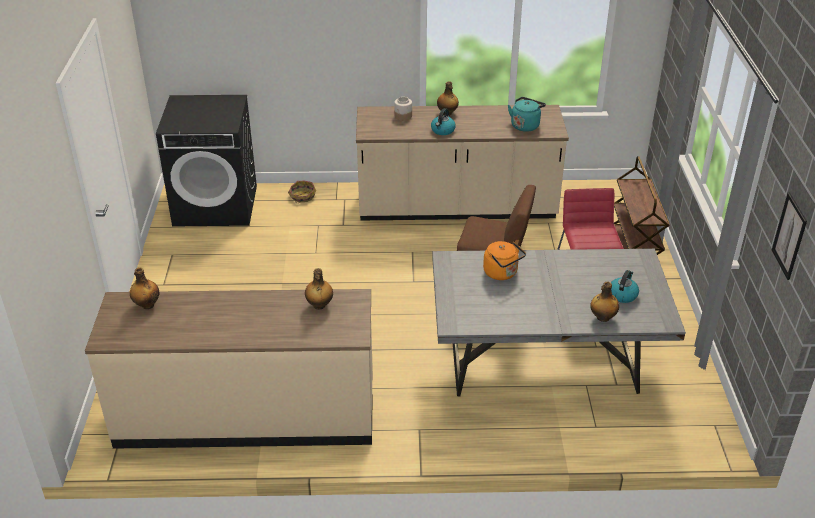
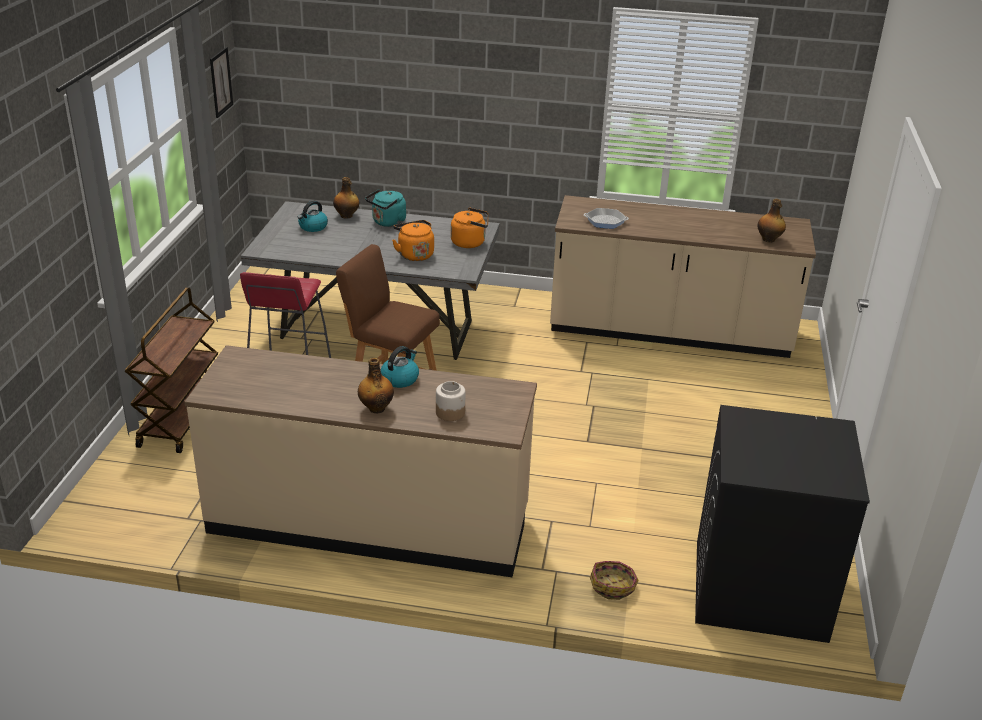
camera: 170 degrees left, 5 degrees down
bottle [305,268,333,310] -> frying pan [584,208,629,229]
turquoise kettle [508,97,546,132] -> turquoise kettle moved to [365,189,406,227]
none -> orange kettle [451,208,488,248]

